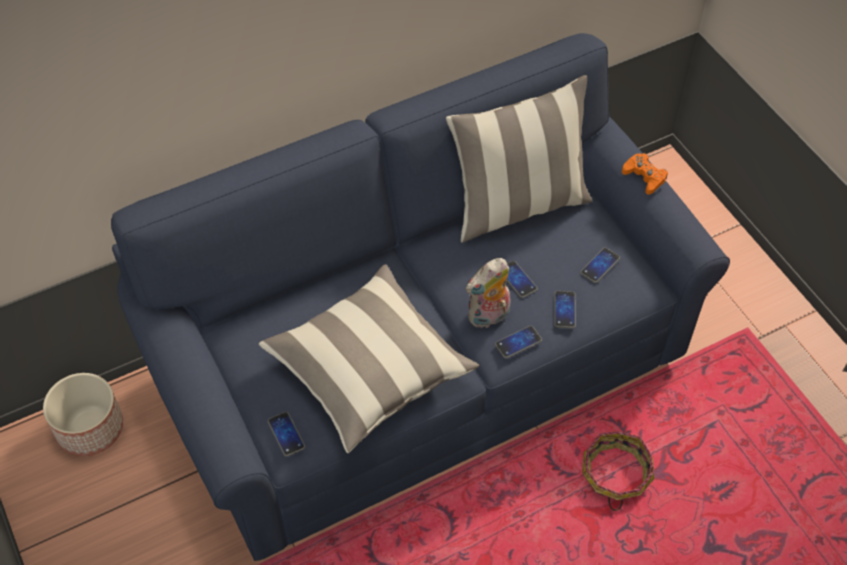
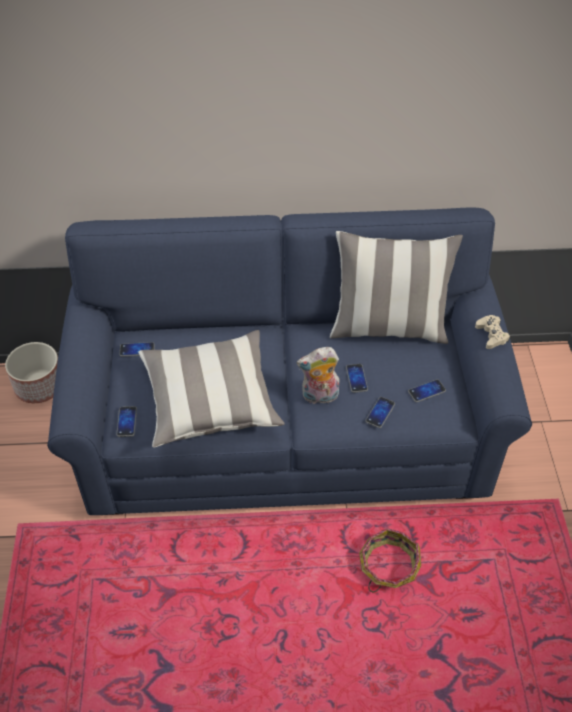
camera: 25 degrees right, 5 degrees down
phone [495,326,542,359] -> phone moved to [119,342,155,357]
orange game controller [622,153,668,195] -> beige game controller [475,315,510,349]

